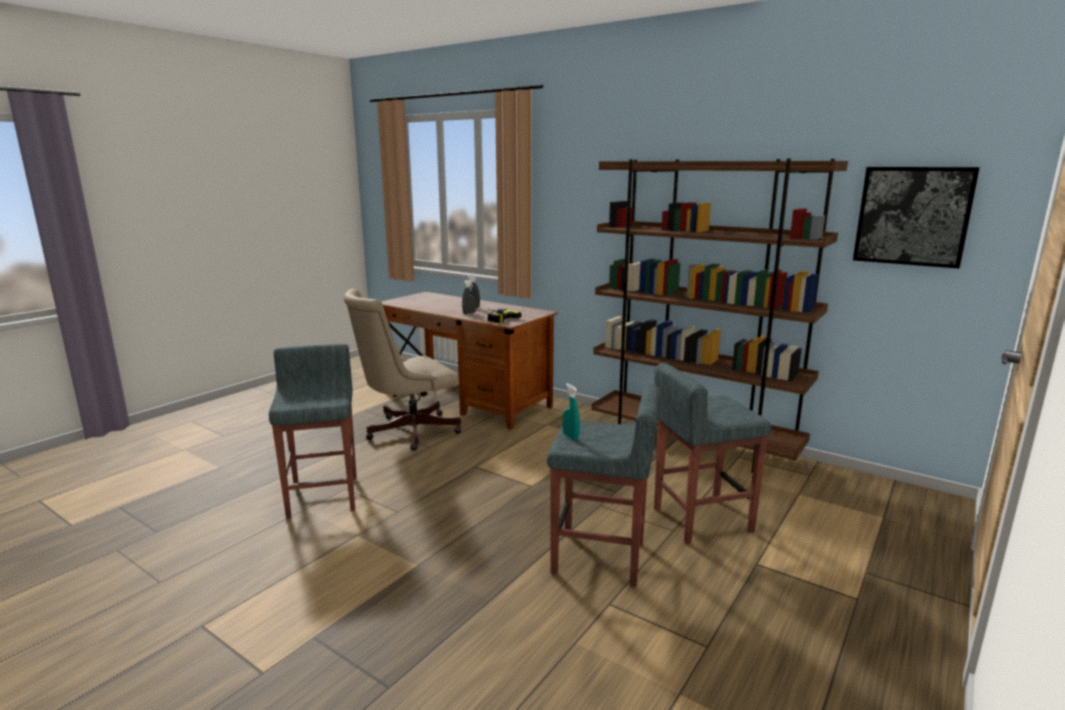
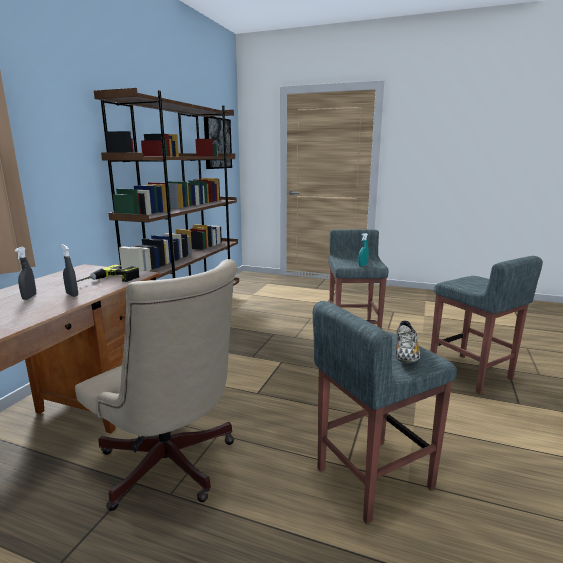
camera: 105 degrees left, 0 degrees up
grey stool [654,363,772,544] -> grey stool moved to [431,256,543,394]
none -> shoe [396,321,421,363]

